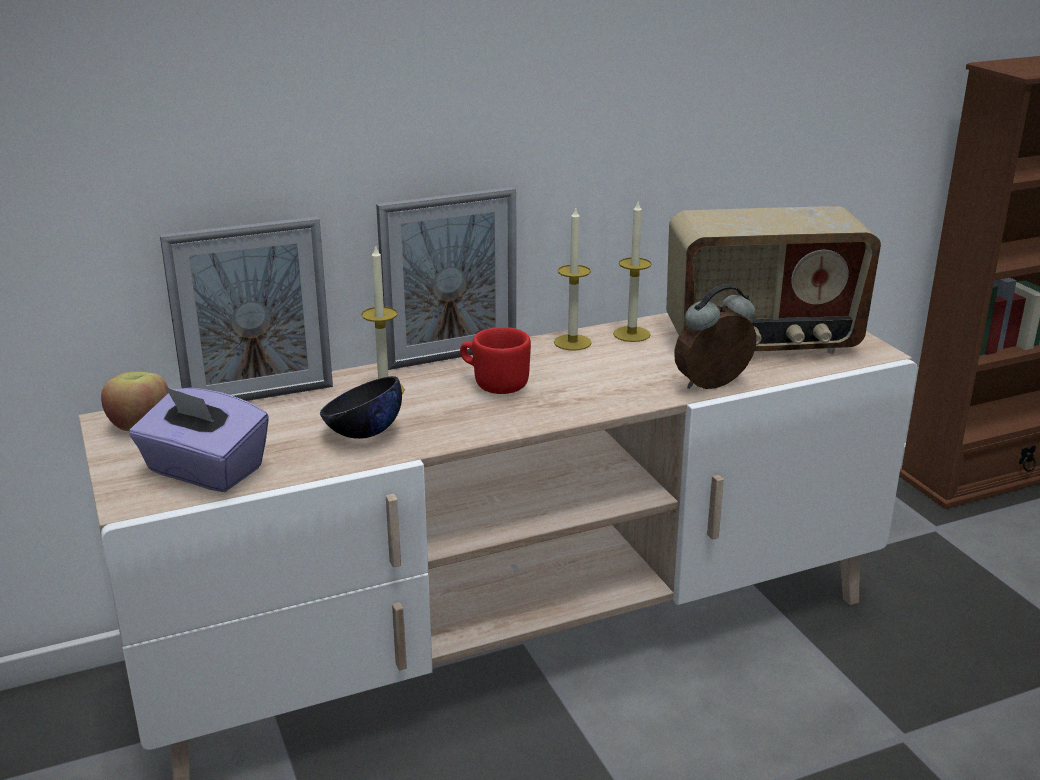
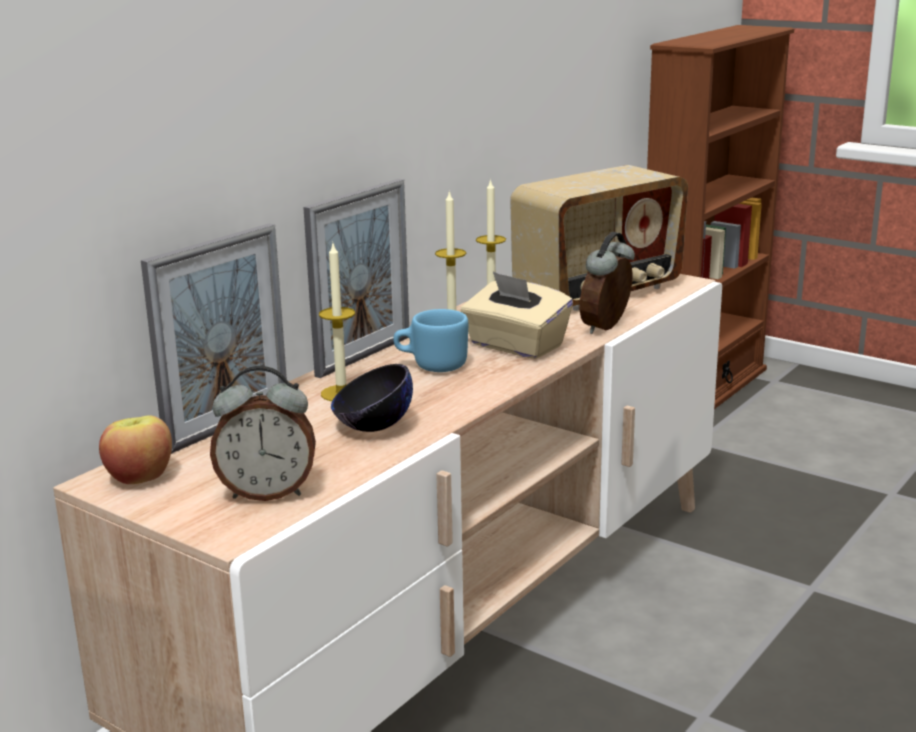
camera: 30 degrees left, 5 degrees down
purple tissue box [129,386,269,492] -> alarm clock [210,366,316,501]
red mug [460,327,531,394] -> blue mug [393,309,468,372]
none -> beige tissue box [460,272,573,359]

